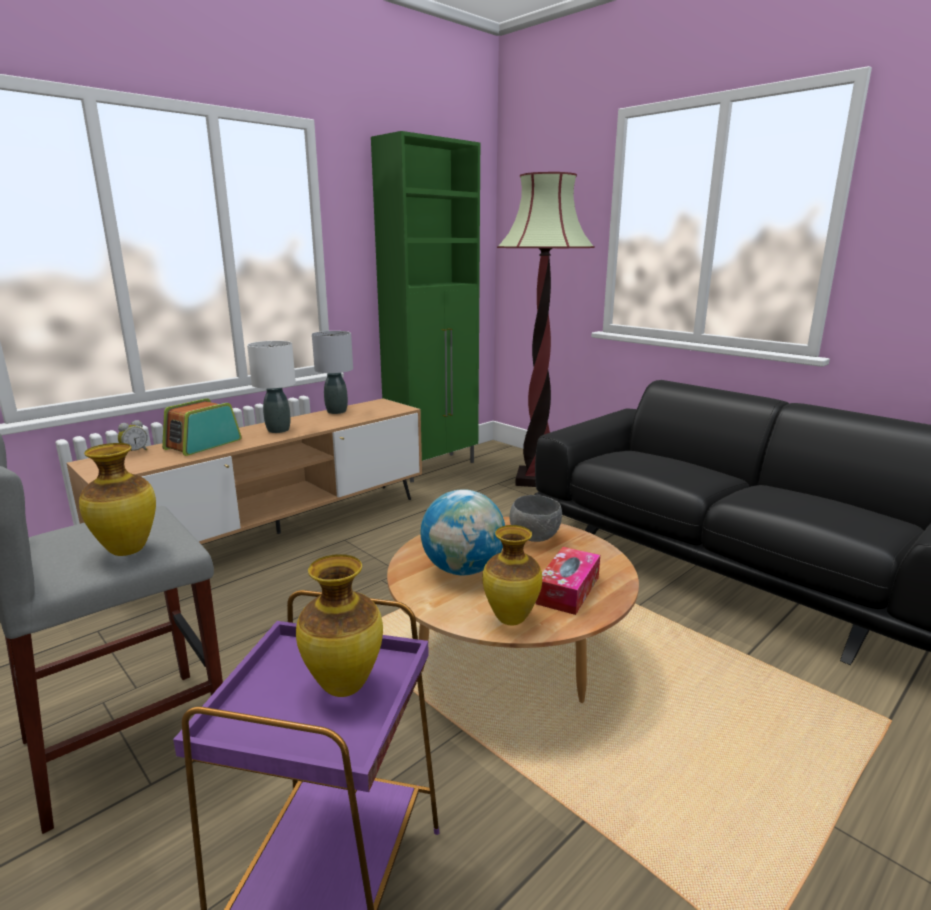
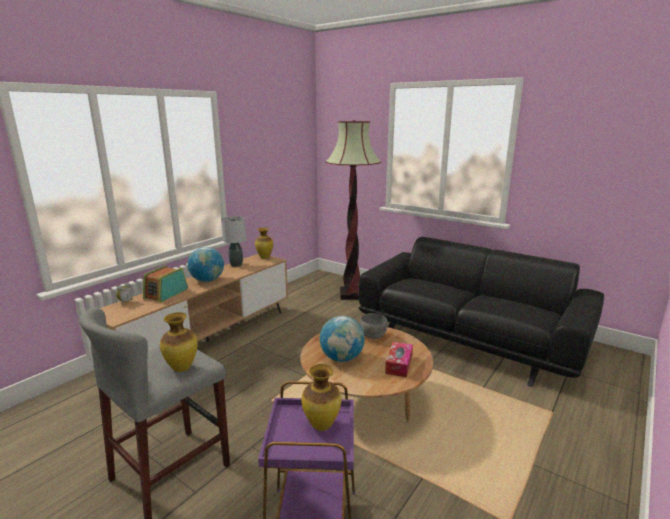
camera: 10 degrees left, 0 degrees up
white table lamp [247,341,296,433] -> globe [188,247,224,282]
green cabinet [371,131,480,483] -> none
vase [482,525,542,625] -> vase moved to [255,228,273,259]

